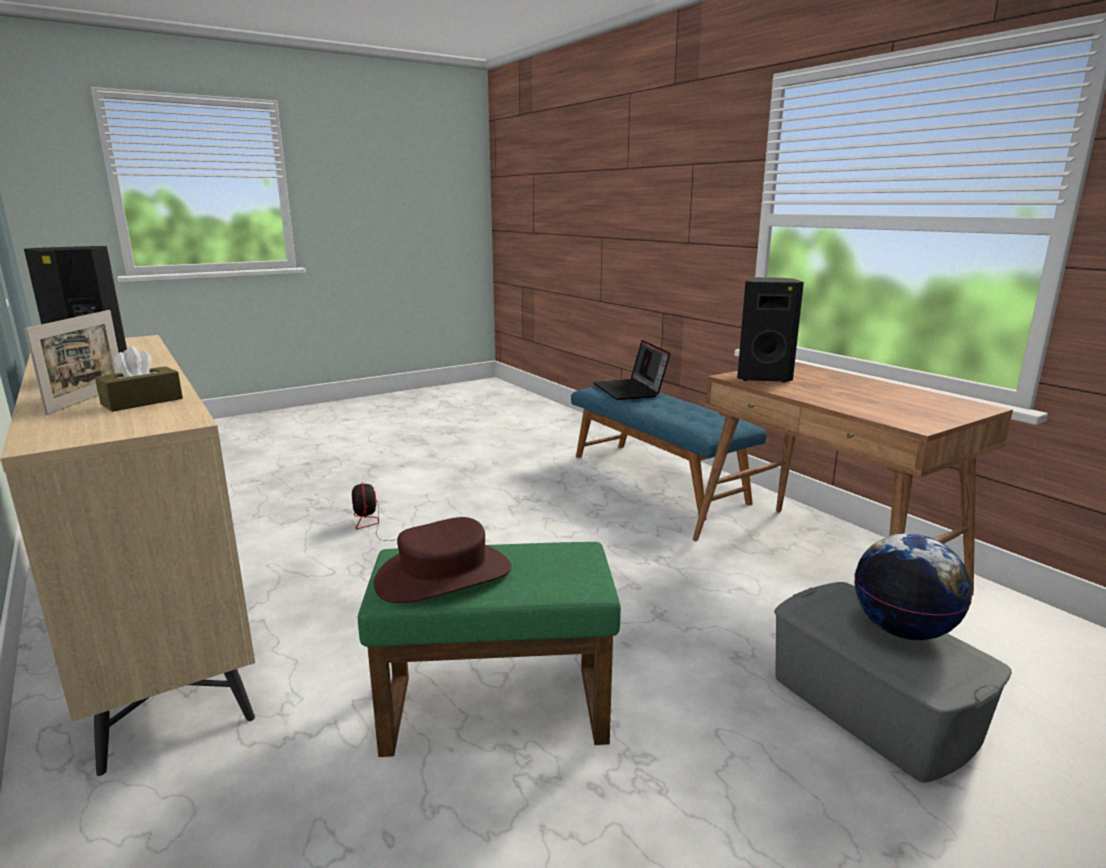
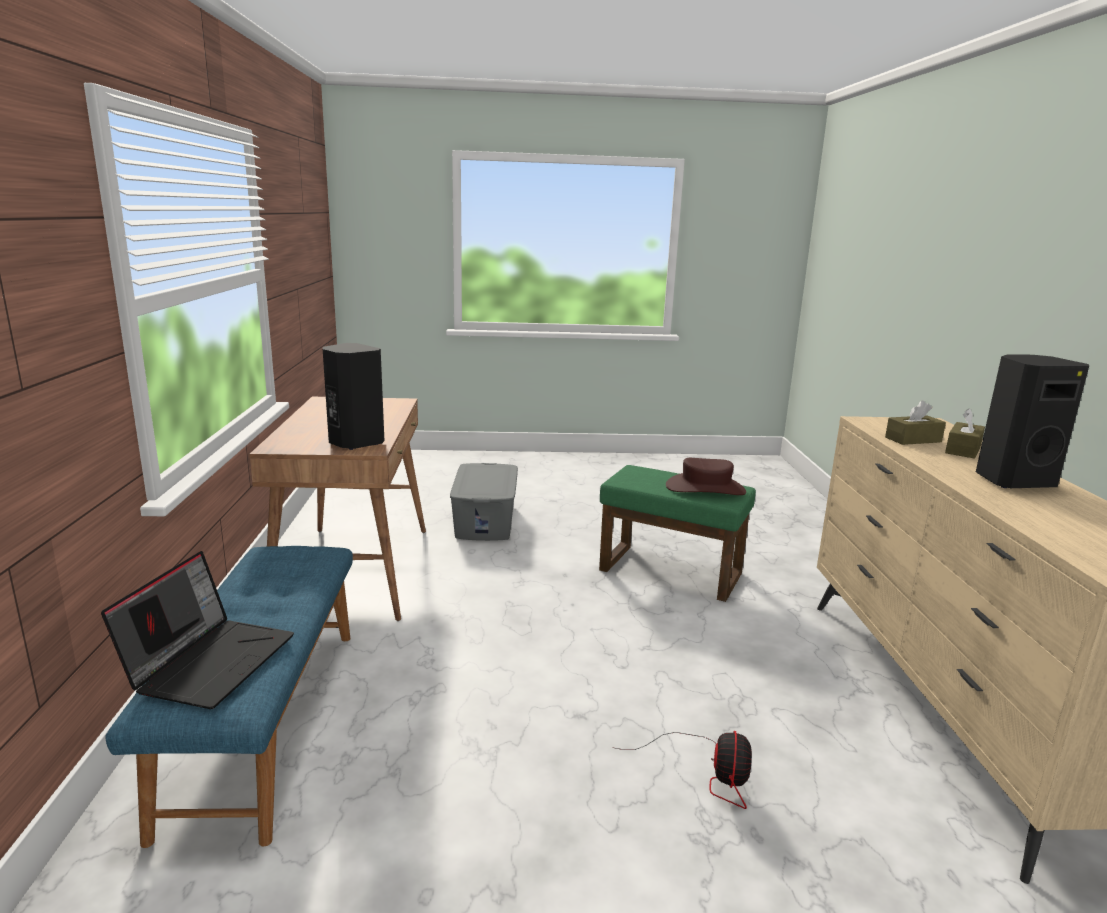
camera: 150 degrees left, 0 degrees up
picture frame [25,310,121,415] -> brown tissue box [945,408,985,459]
globe [854,533,972,640] -> none

